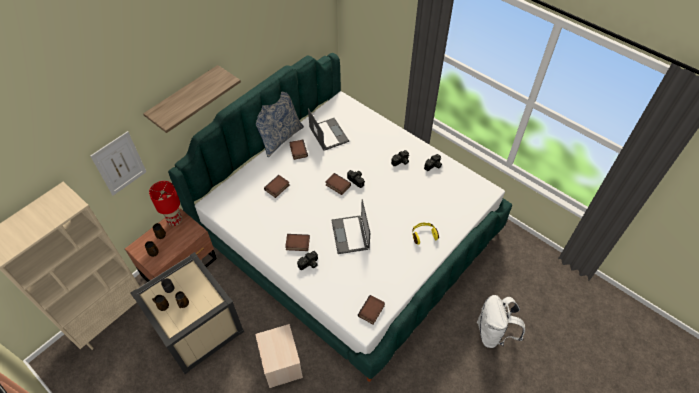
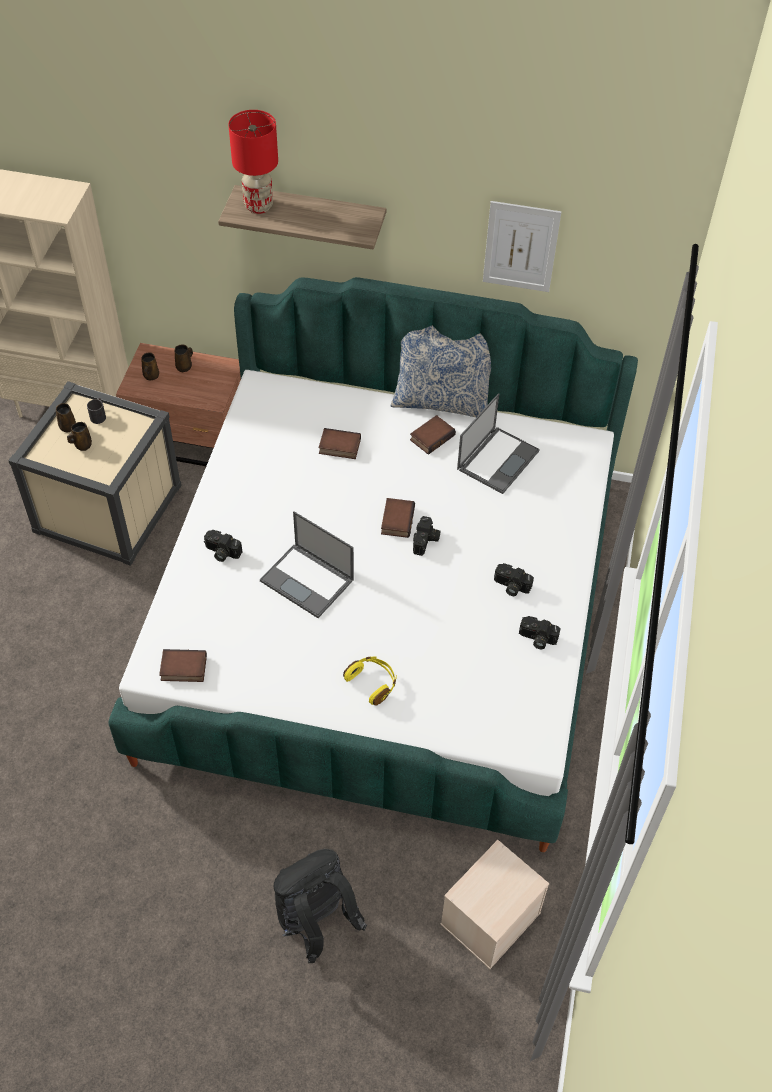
camera: 60 degrees right, 0 degrees up
picture [90,131,146,195] -> picture moved to [483,201,561,292]
red table lamp [149,181,182,226] -> red table lamp moved to [228,110,278,214]
beige storage box [255,324,303,388] -> beige storage box moved to [440,840,549,969]
book [285,234,310,251] -> none
laptop [331,199,370,254] -> laptop turned 105 degrees counterclockwise [260,511,354,618]
white backpack [477,295,525,348] -> black backpack [274,849,367,963]

